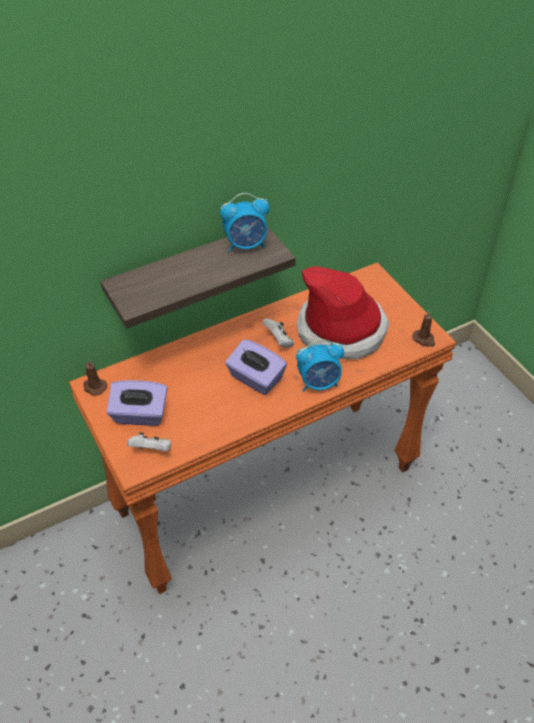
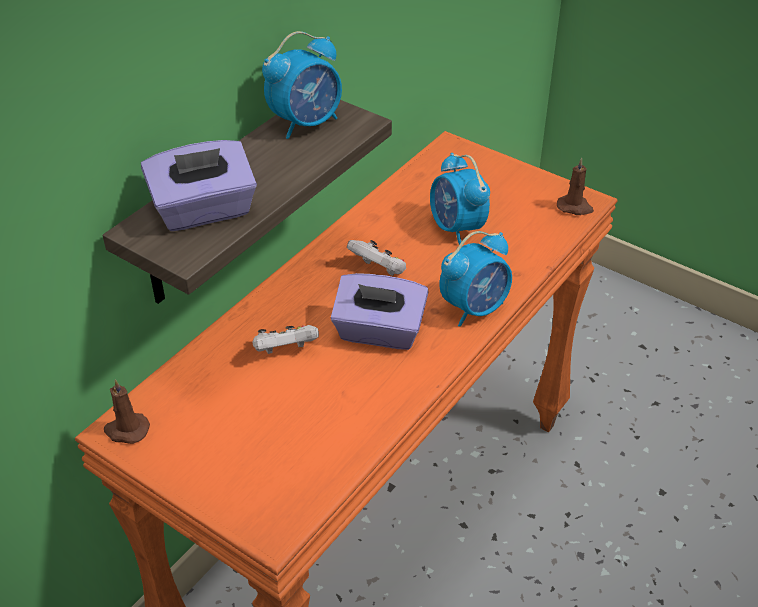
camera: 25 degrees left, 5 degrees down
purple tissue box [107,380,168,426] -> purple tissue box moved to [141,140,257,231]
white game controller [127,432,171,452] -> white game controller moved to [253,325,319,354]
hat [297,266,389,359] -> alarm clock [430,153,490,245]

